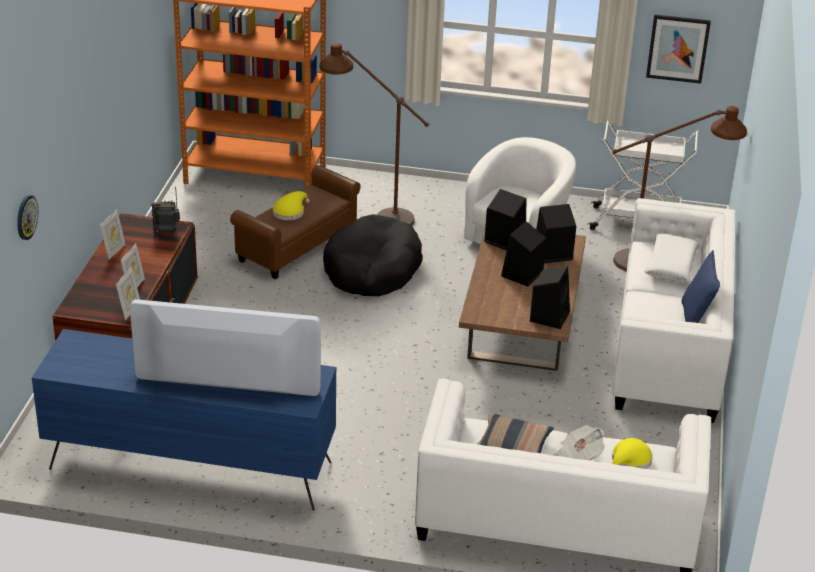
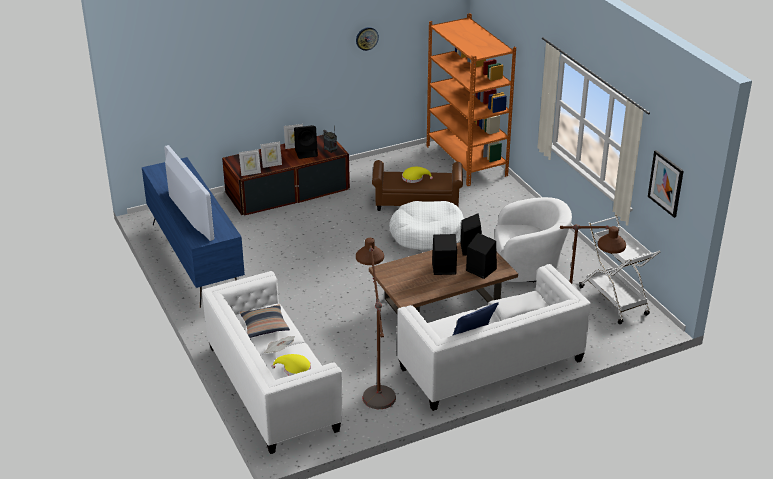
camera: 55 degrees right, 0 degrees up
wall clock [17,195,38,240] -> wall clock moved to [356,27,379,51]
brown floor lamp [320,43,429,226] -> brown floor lamp moved to [356,238,396,409]
black dog bed [323,214,423,296] -> white dog bed [389,201,465,250]
black speaker [530,266,570,329] -> black speaker moved to [294,125,318,159]

